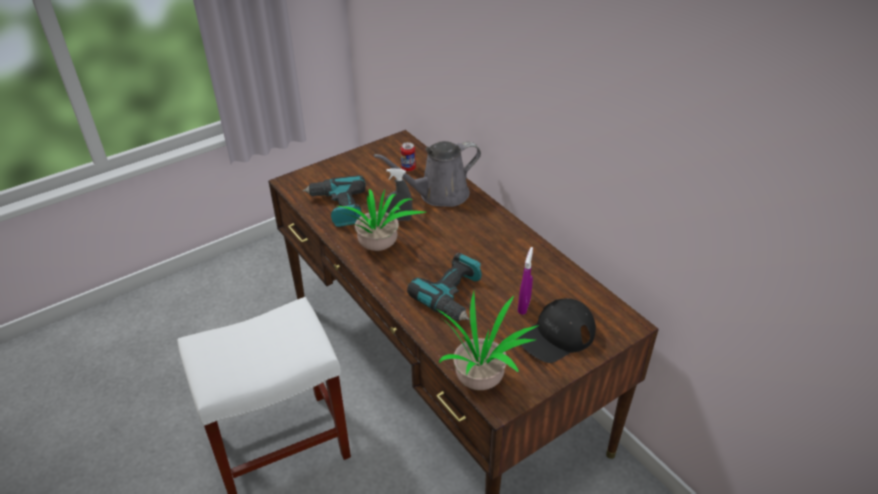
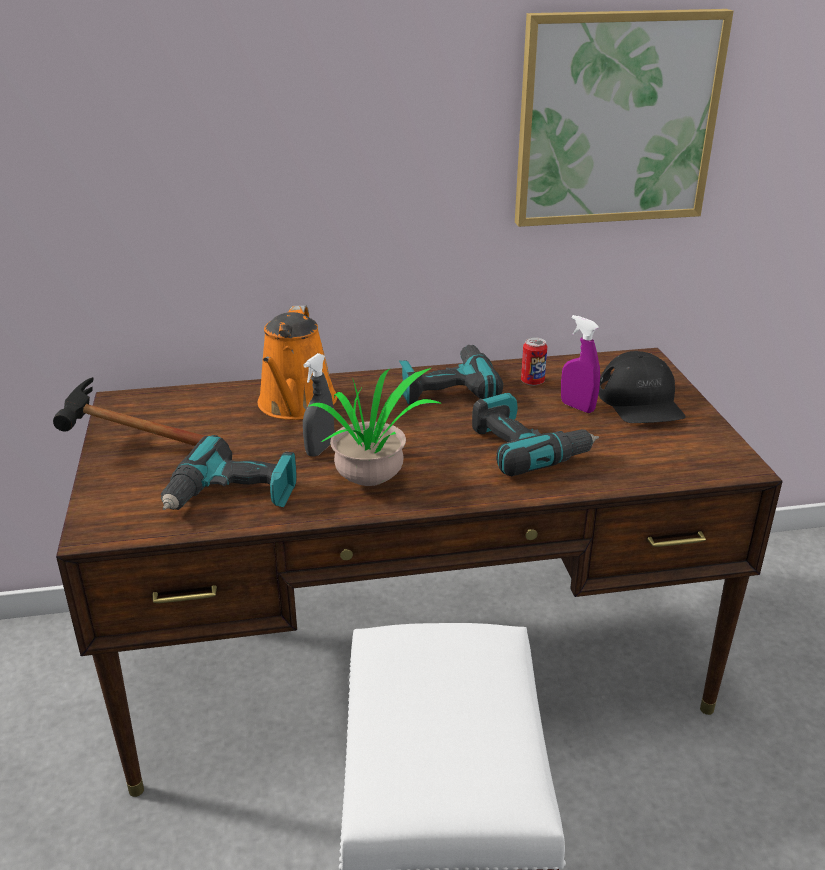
camera: 65 degrees left, 10 degrees down
grey watering can [374,141,481,207] -> orange watering can [258,305,337,420]
can [401,142,416,172] -> can moved to [521,337,547,386]
potted plant [436,292,539,390] -> none
none -> hammer [53,377,204,446]
none -> power drill [399,345,503,405]
none -> picture [515,9,734,227]

